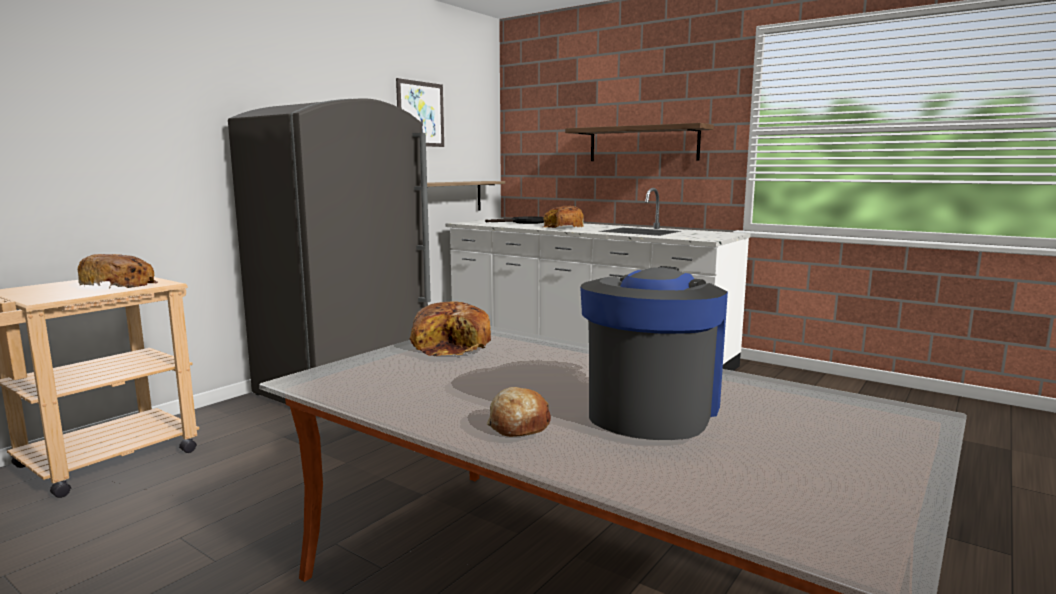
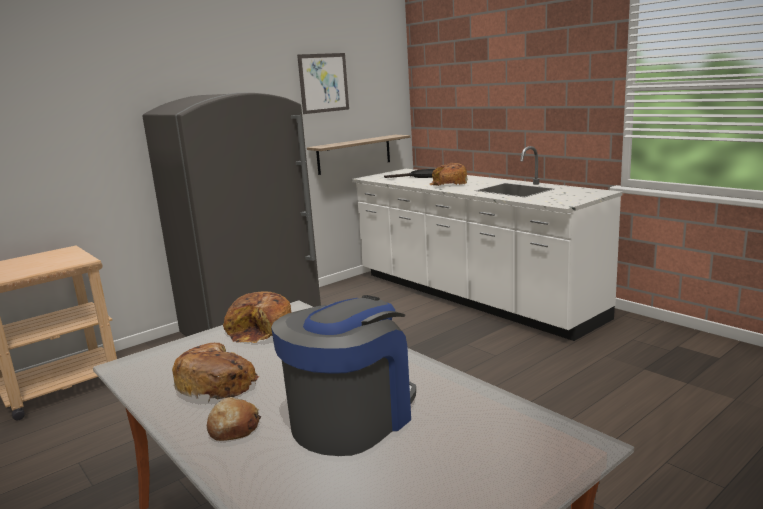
camera: 15 degrees right, 5 degrees up
bread [78,254,159,289] -> bread moved to [172,343,259,402]
shelf [565,123,714,161] -> none

